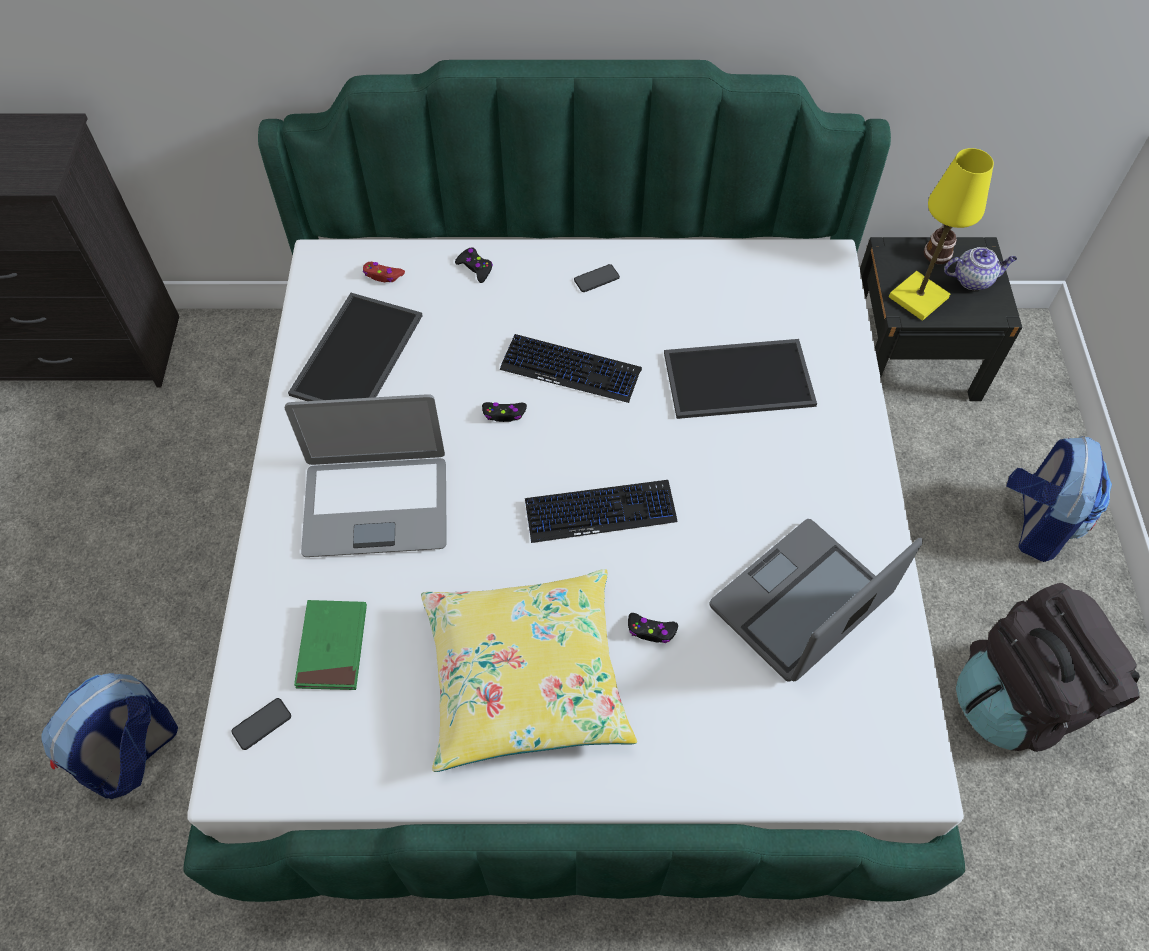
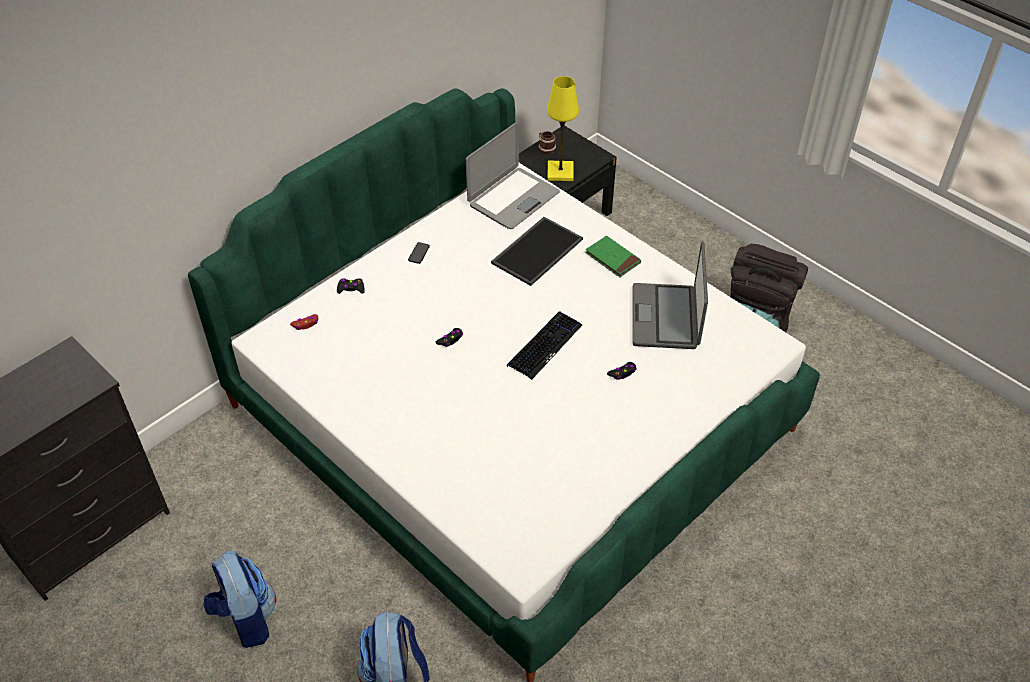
camera: 45 degrees left, 10 degrees down
phone [231,698,291,750] -> none
laptop [285,394,447,557] -> laptop moved to [466,122,560,229]
tray [288,293,423,401] -> none
green book [294,600,367,690] -> green book moved to [585,236,641,277]
yellow pillow [421,569,637,772] -> none
keyboard [500,334,642,403] -> none
teapot [944,247,1017,290] -> none
backpack [1006,436,1112,562] -> backpack moved to [203,551,276,648]

